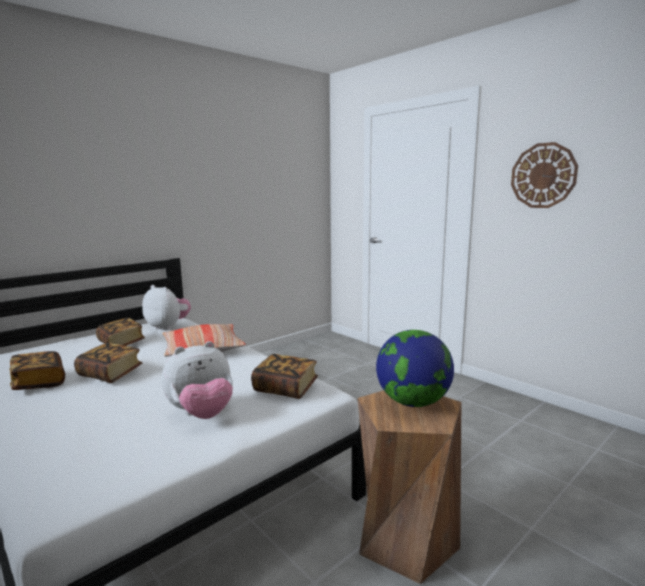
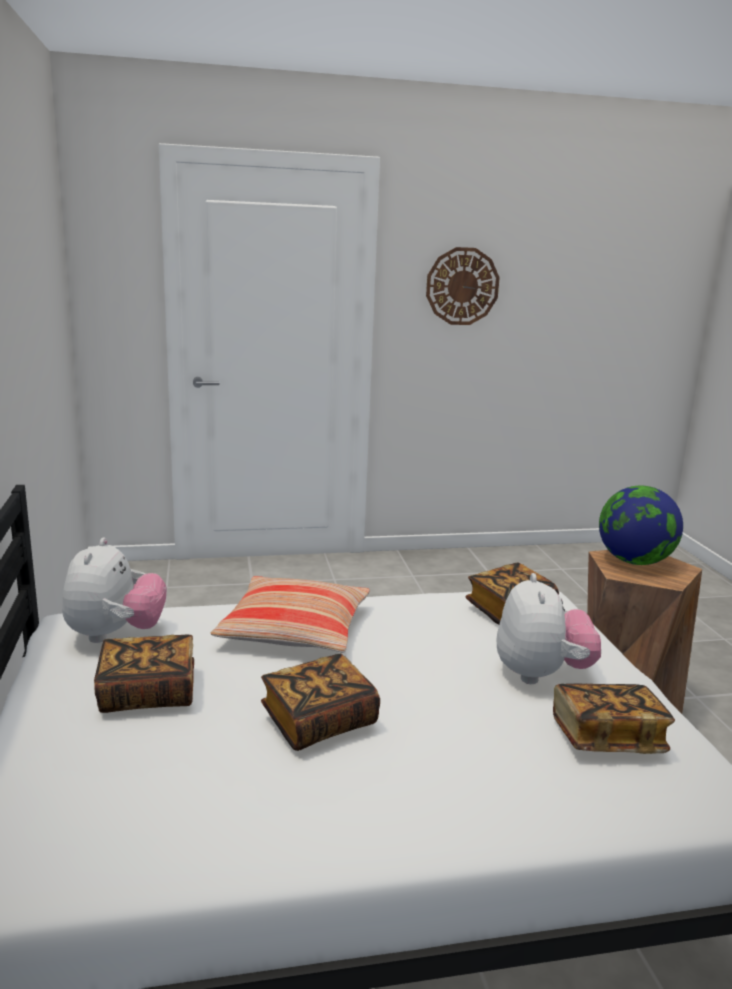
camera: 60 degrees left, 5 degrees up
book [10,351,65,390] -> book moved to [553,684,675,754]
plush toy [142,285,191,330] -> plush toy turned 120 degrees clockwise [62,537,167,643]

